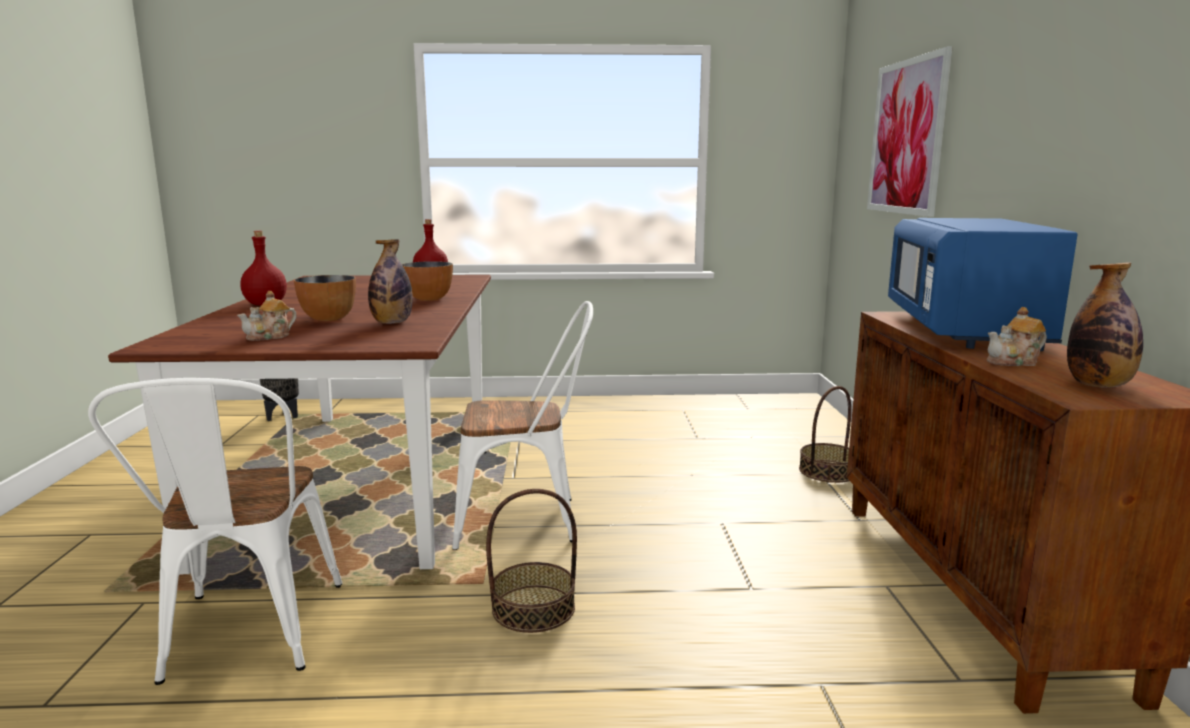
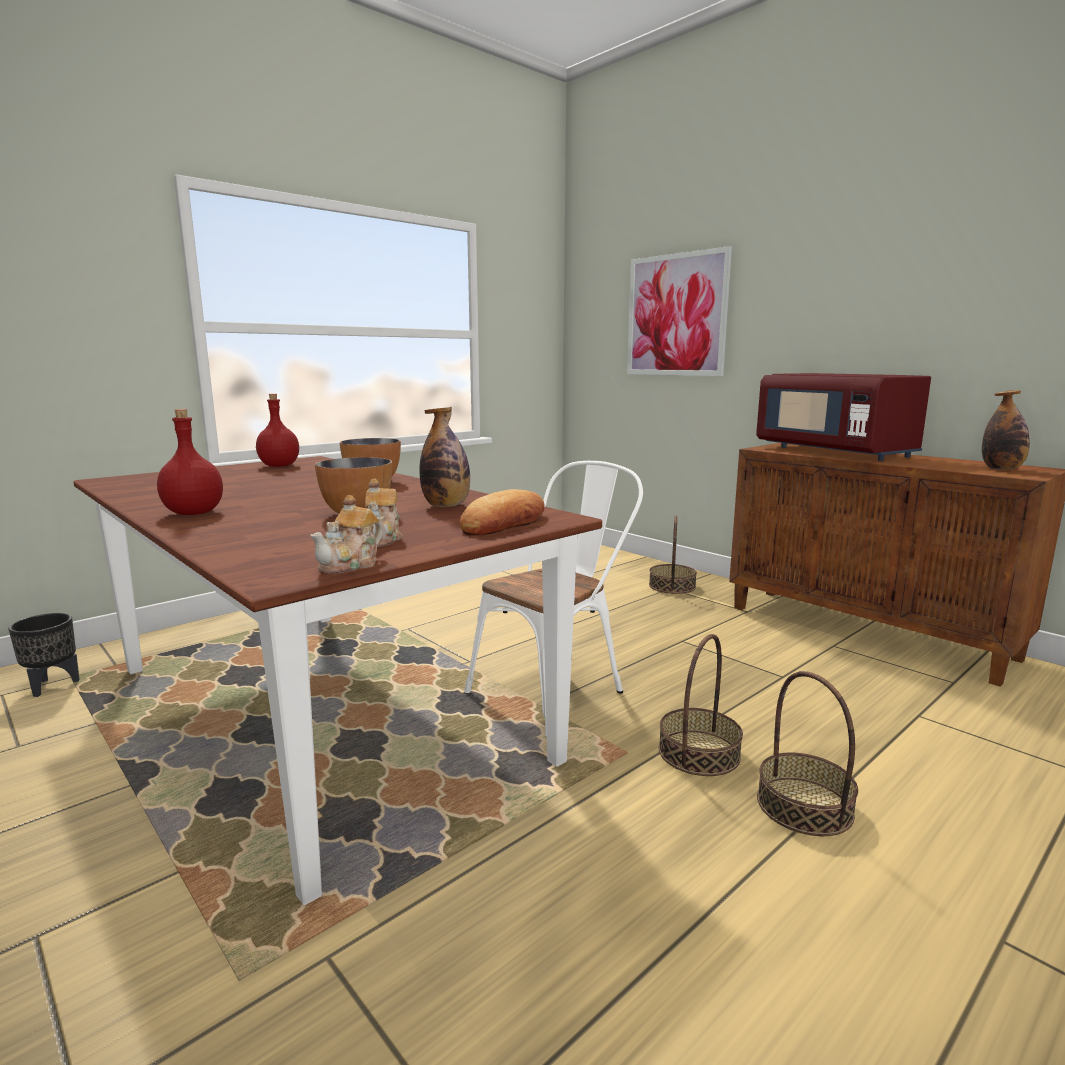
camera: 40 degrees left, 0 degrees up
white chair [88,378,342,685] -> none
blue microwave [888,218,1077,351] -> red microwave [756,373,931,461]
teapot [987,307,1047,366] -> teapot moved to [310,495,383,574]
none -> bread [460,489,544,536]
none -> basket [757,671,858,836]

